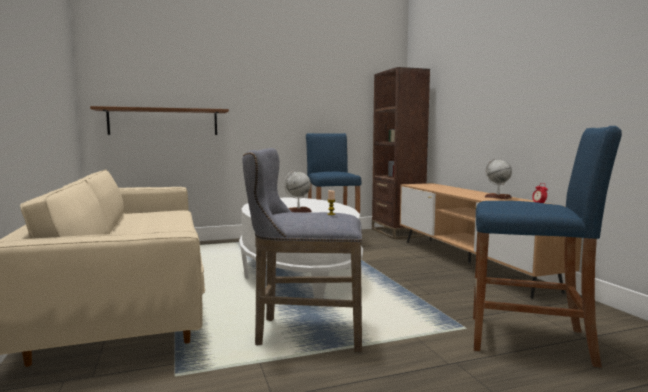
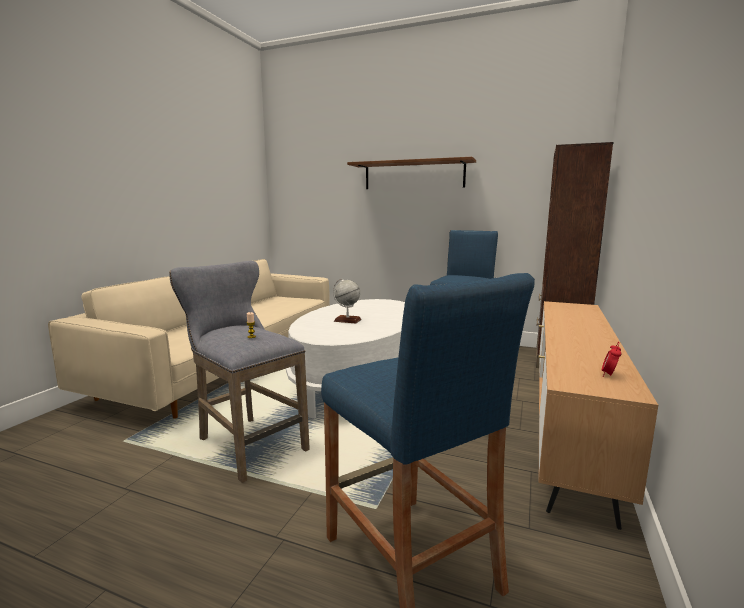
camera: 40 degrees right, 5 degrees up
brown shelf [90,106,229,135] -> brown shelf moved to [347,157,476,189]
globe [485,159,512,199] -> none

